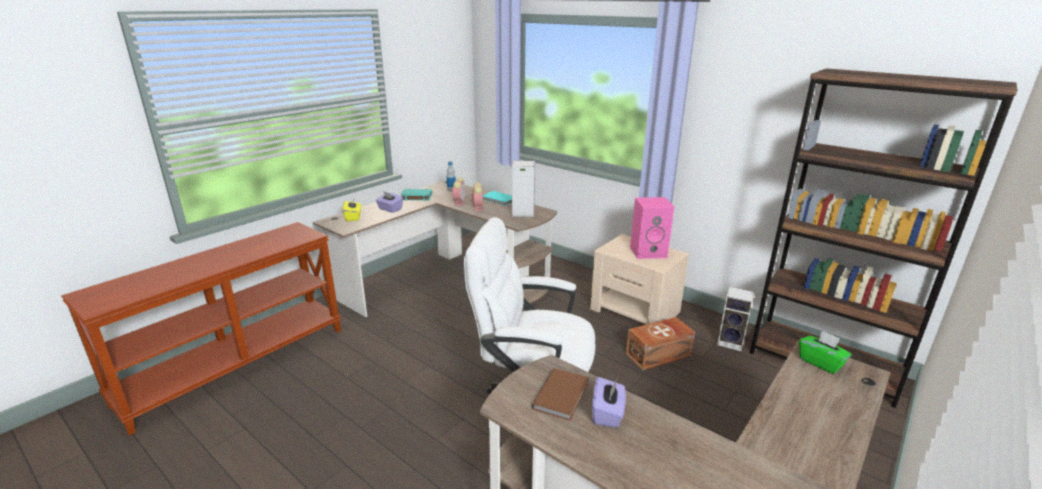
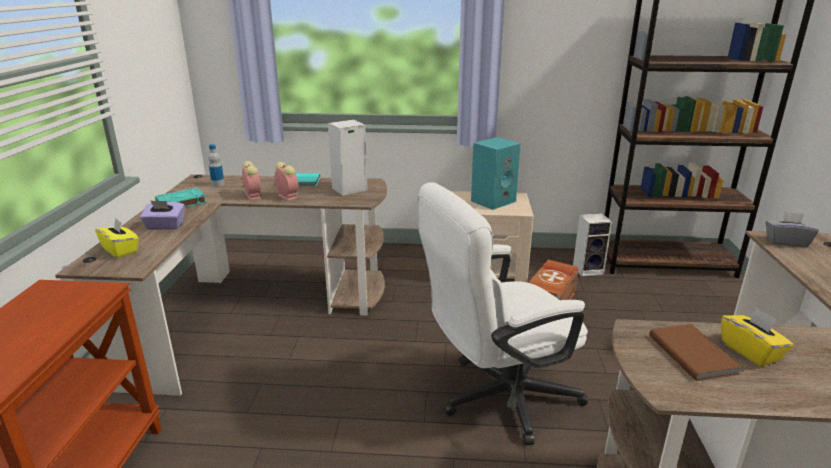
camera: 35 degrees left, 0 degrees up
purple tissue box [592,377,626,428] -> yellow tissue box [721,308,793,367]
pink speaker [630,197,674,259] -> turquoise speaker [471,137,521,210]
green tissue box [799,330,852,374] -> grey tissue box [766,211,819,247]

